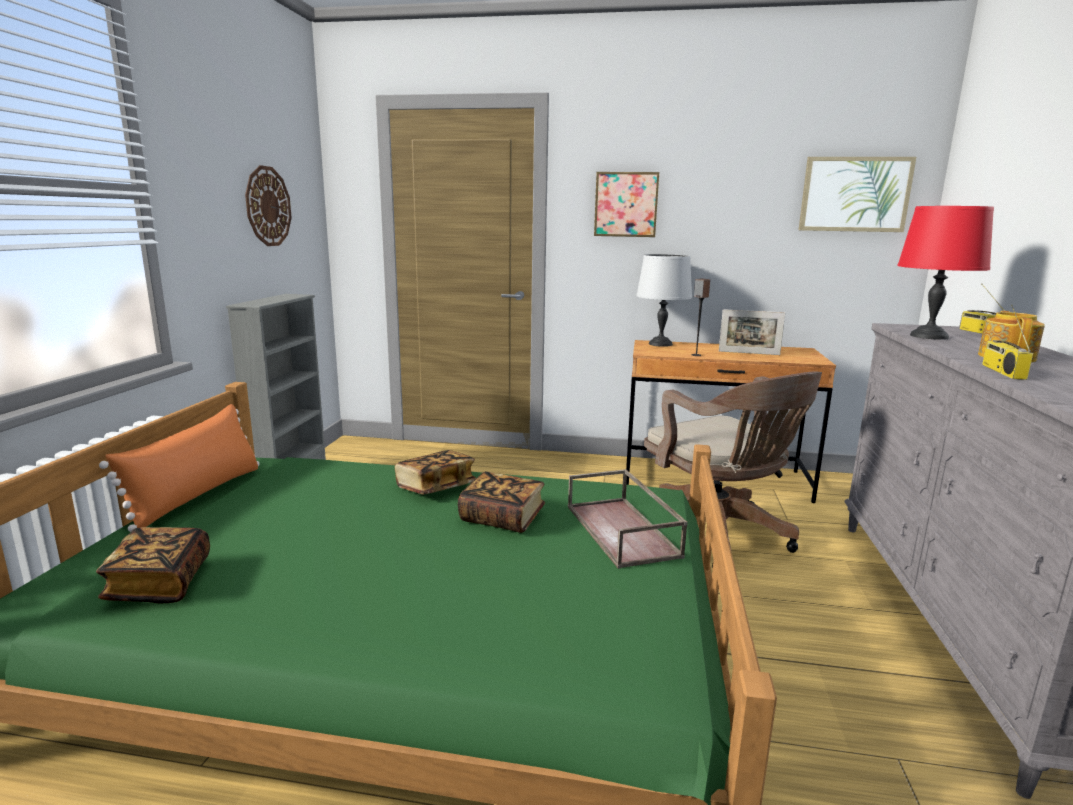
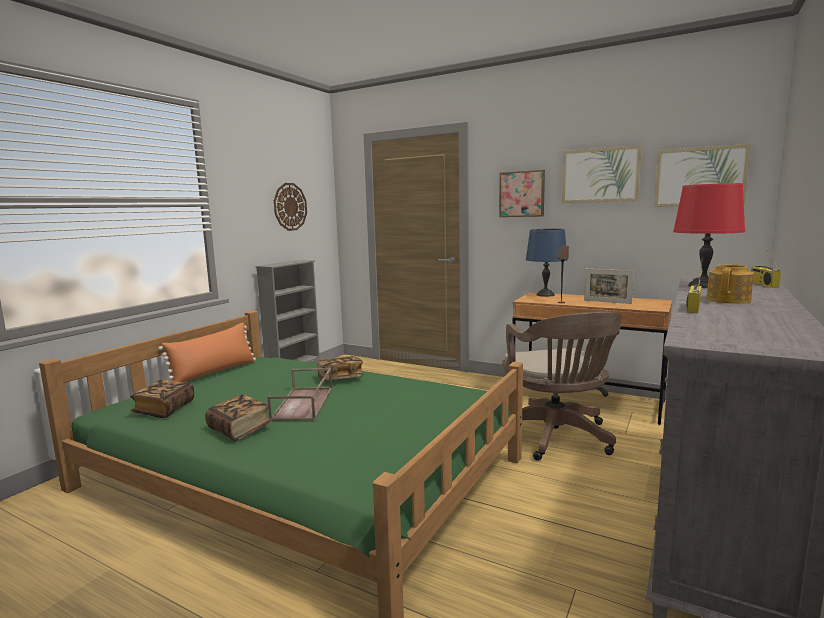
camera: 20 degrees right, 5 degrees down
book [458,471,545,533] -> book moved to [205,394,272,441]
brown tray [568,469,688,569] -> brown tray moved to [268,368,332,421]
grey table lamp [636,254,692,347] -> blue table lamp [526,229,568,297]
none -> picture [562,145,642,203]

